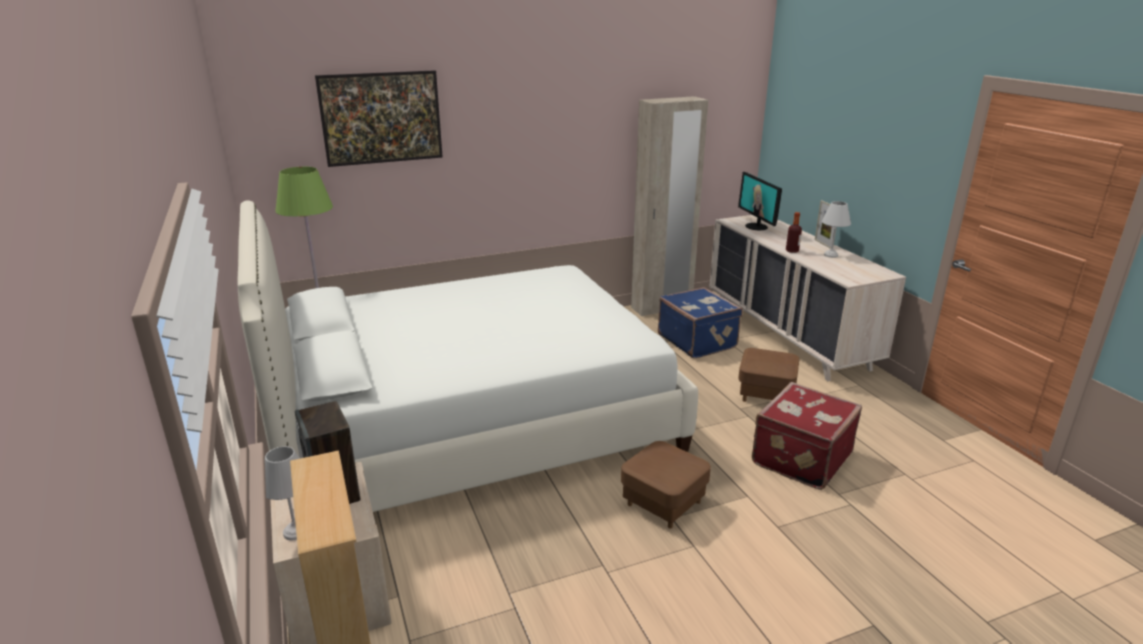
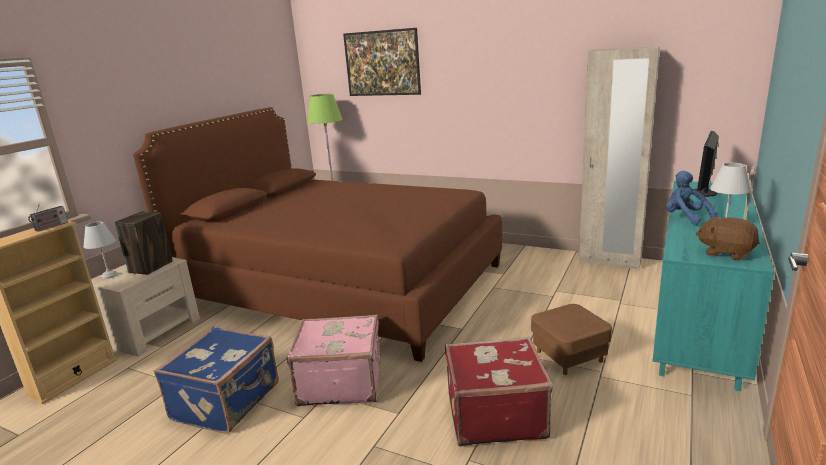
camera: 50 degrees right, 5 degrees down
white bed [238,200,698,512] -> brown bed [133,107,502,362]
brown ottoman [621,441,711,529] -> pink suitcase [287,314,381,407]
blue suitcase [658,287,743,358] -> blue suitcase moved to [154,327,279,434]
beige dresser [709,215,906,381] -> turquoise dresser [653,181,774,391]
bottle [786,212,802,253] -> blue plush toy [666,171,717,225]
none -> radio [28,202,68,232]
none -> brown plush toy [696,216,760,261]

